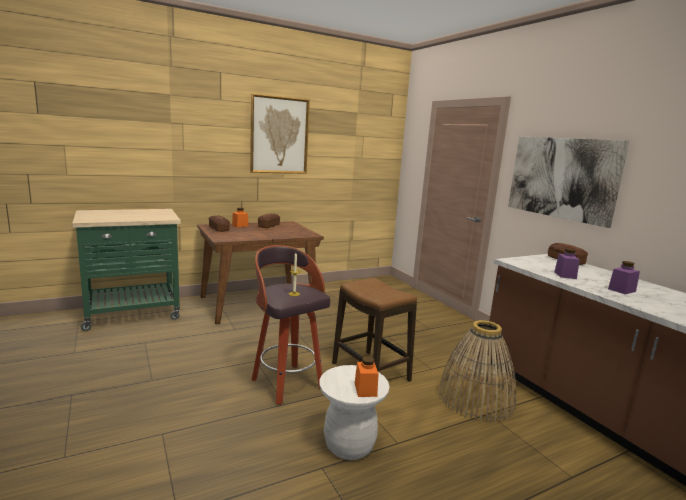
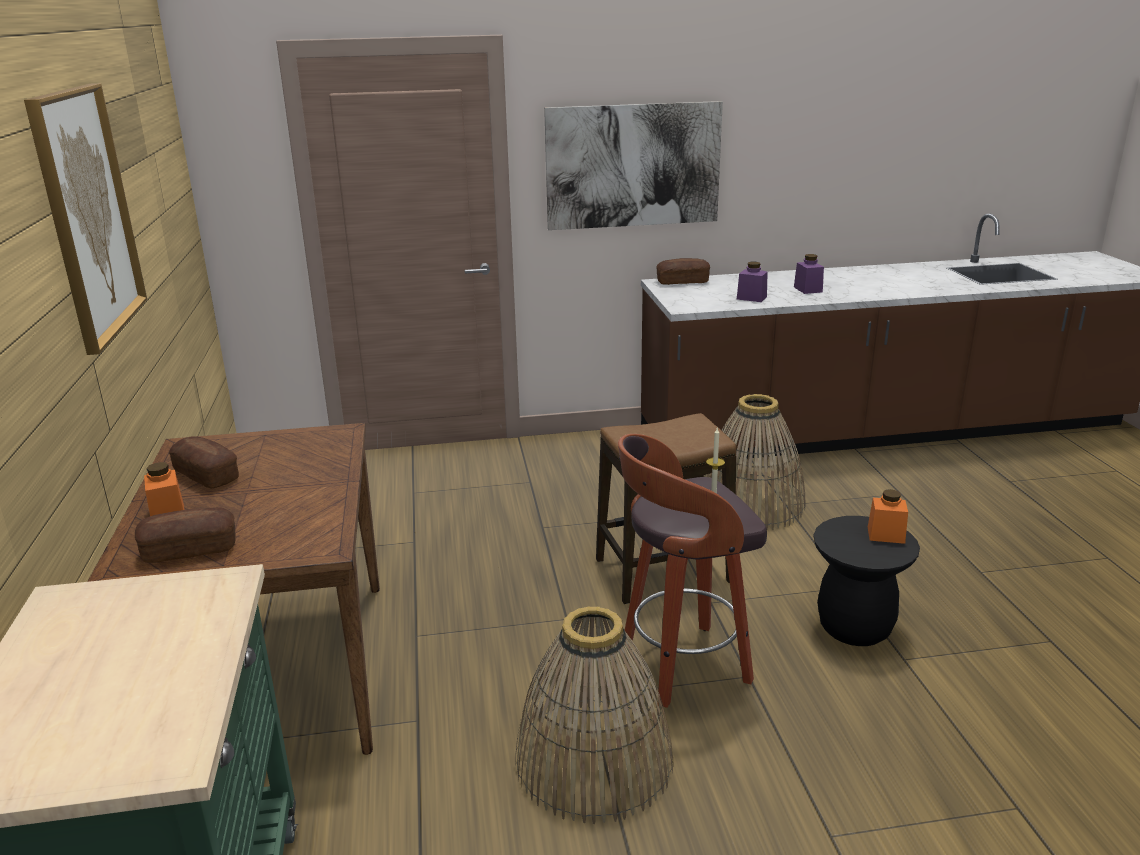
camera: 70 degrees left, 10 degrees up
white stool [319,365,390,460] -> black stool [814,516,920,646]
none -> basket [515,606,673,824]

